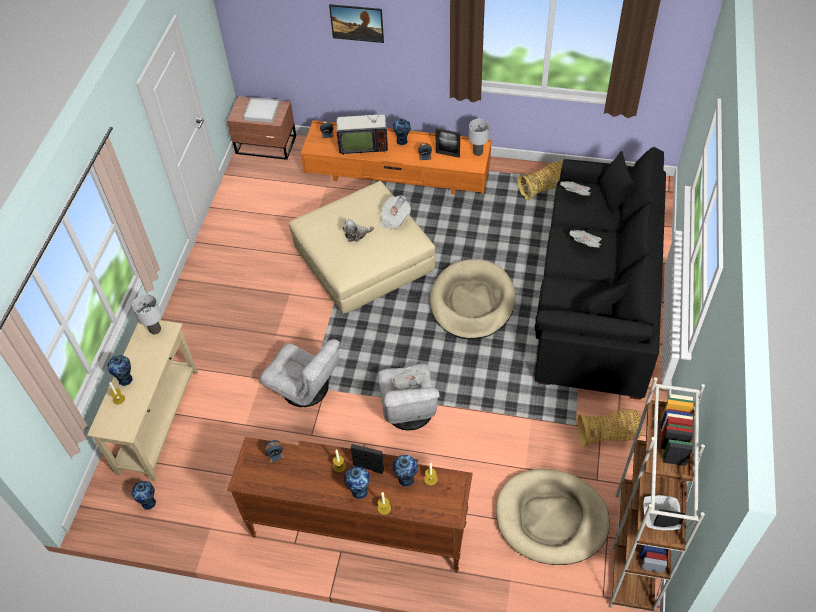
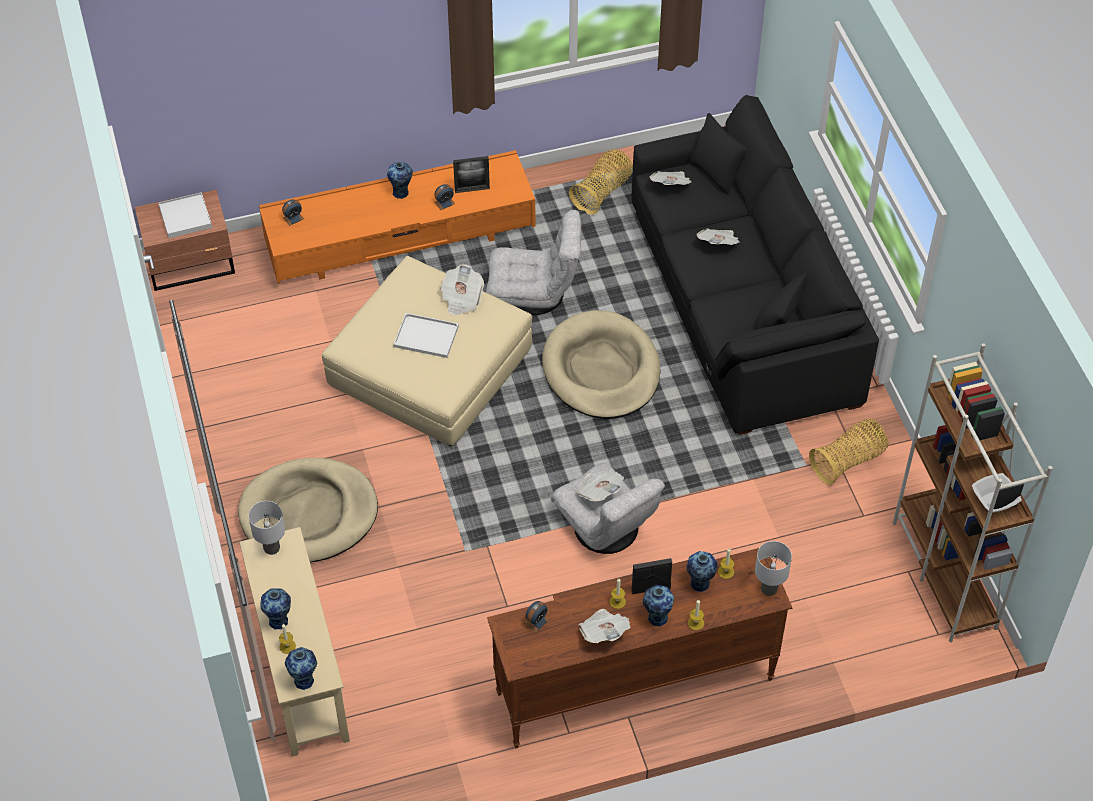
camera: 30 degrees left, 0 degrees up
vase [132,481,156,509] -> vase moved to [285,647,317,690]
grey armchair [259,339,340,407] -> grey armchair moved to [486,210,581,315]
picture [329,4,384,43] -> none
television [336,102,388,155] -> none
plush toy [343,219,374,242] -> white tray [393,313,459,358]
white table lamp [469,119,489,156] -> white table lamp moved to [755,541,792,596]
beige dog bed [496,469,610,565] -> beige dog bed moved to [238,458,378,562]
none -> newspaper [578,609,630,643]

